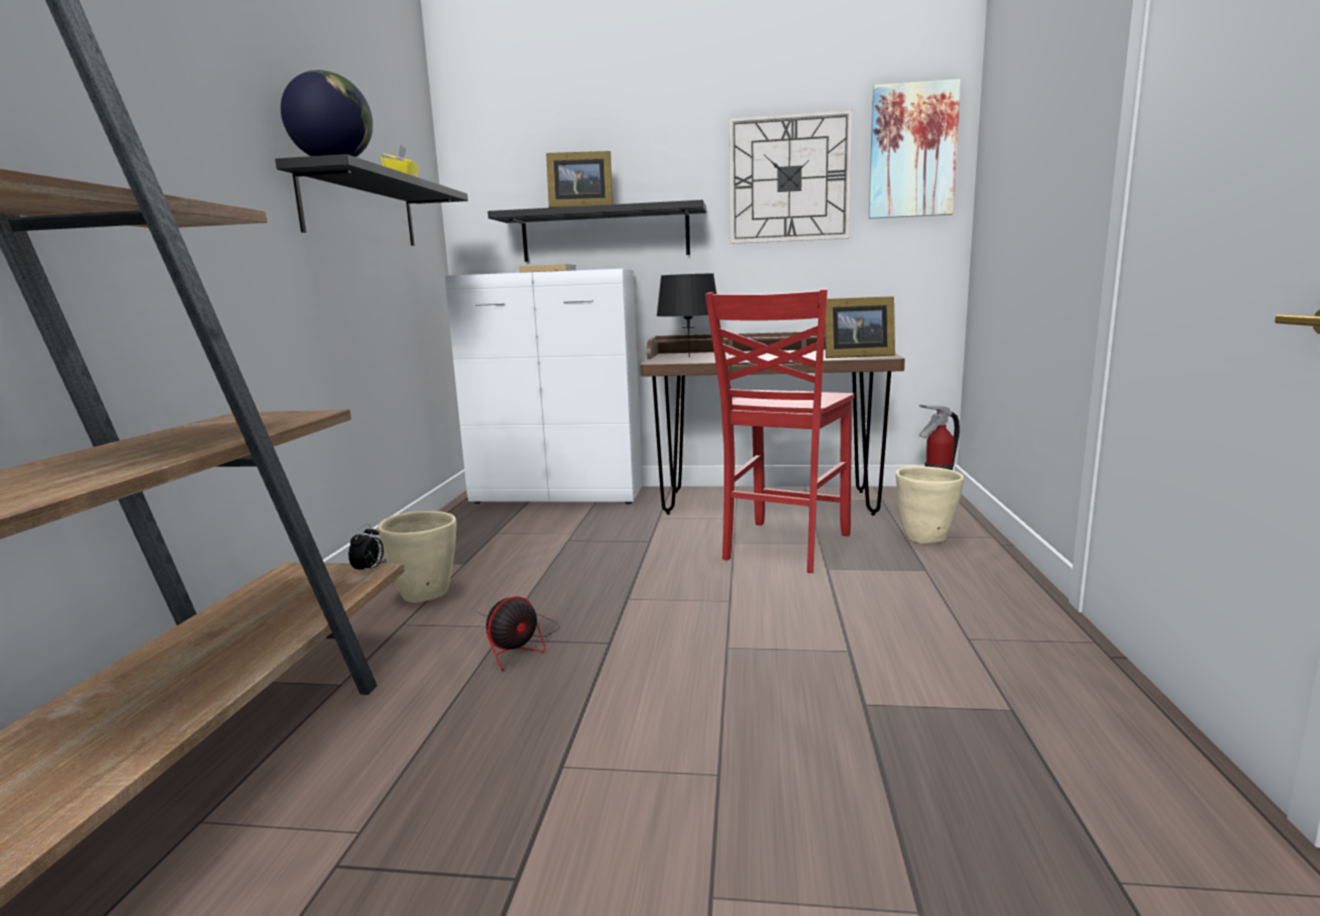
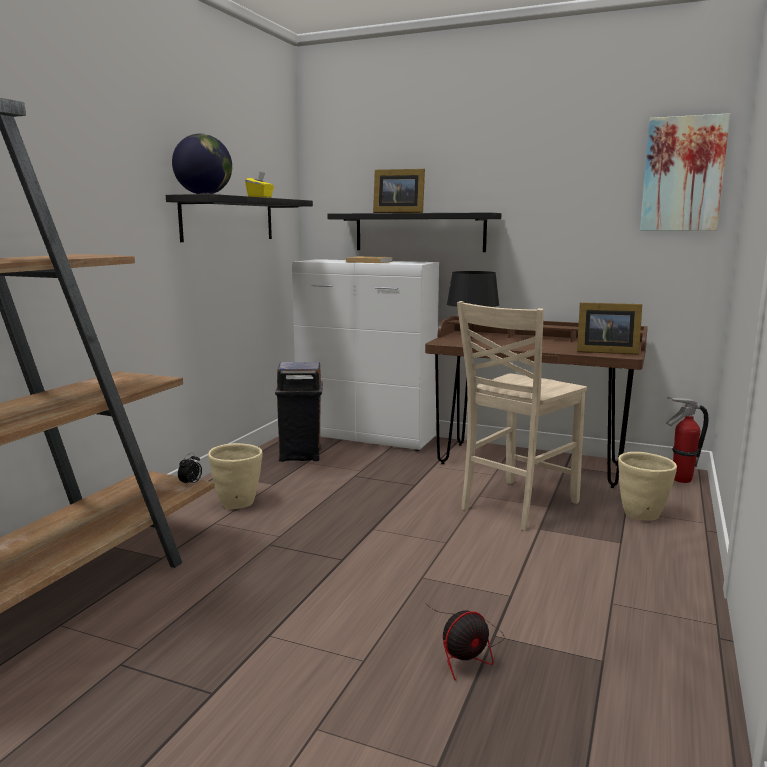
camera: 15 degrees right, 0 degrees up
fan [476,596,560,671] -> fan moved to [425,603,505,680]
red chair [705,289,854,573] -> beige chair [457,301,587,530]
wall clock [729,109,853,244] -> none
none -> brown trash can [275,362,323,462]

